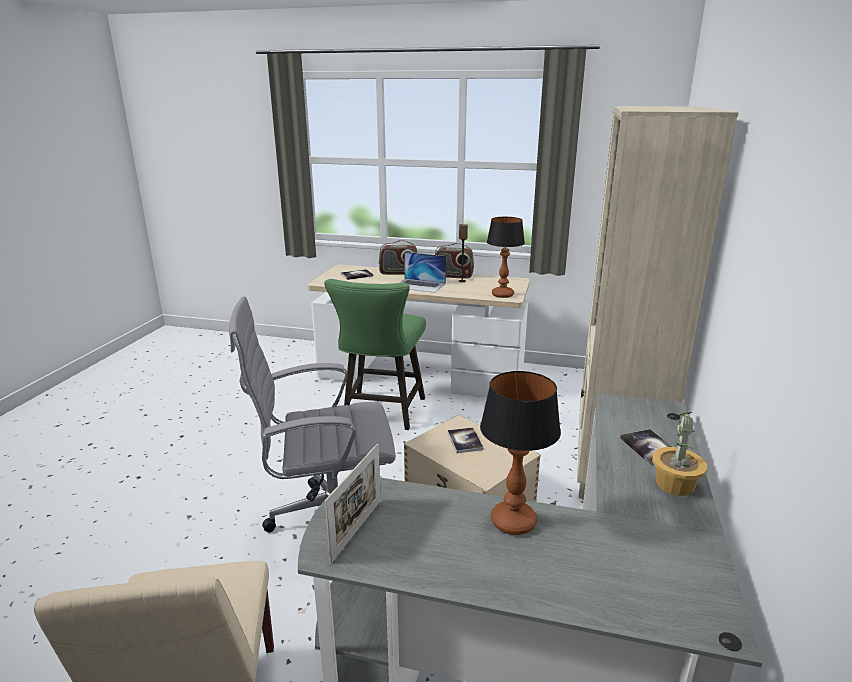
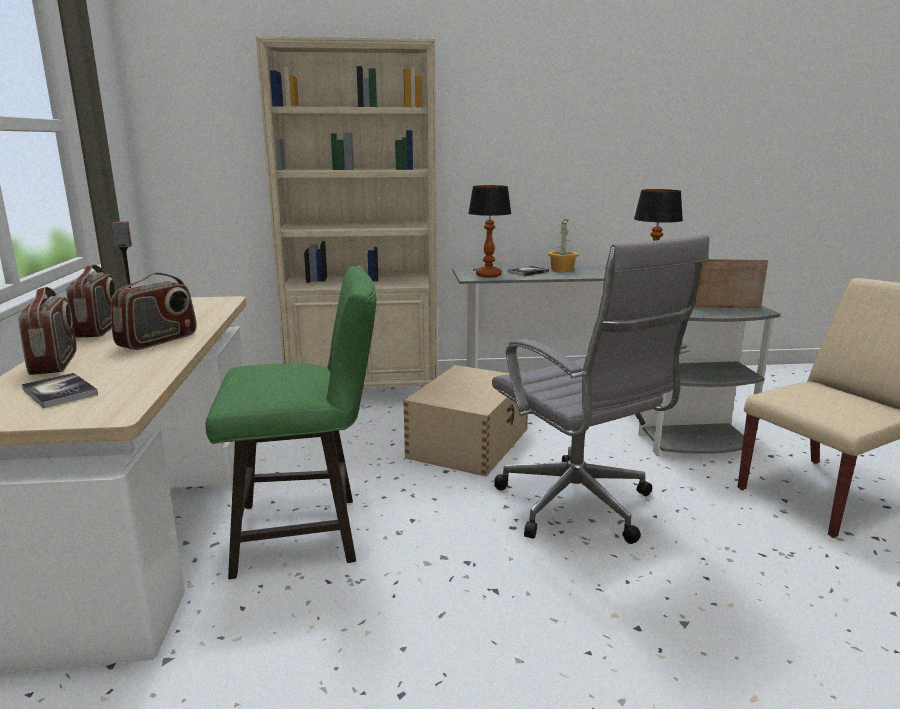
camera: 110 degrees left, 5 degrees down
laptop [399,252,446,293] -> radio [111,272,197,350]
book [448,427,483,453] -> none
table lamp [487,217,525,298] -> table lamp moved to [468,185,512,278]

